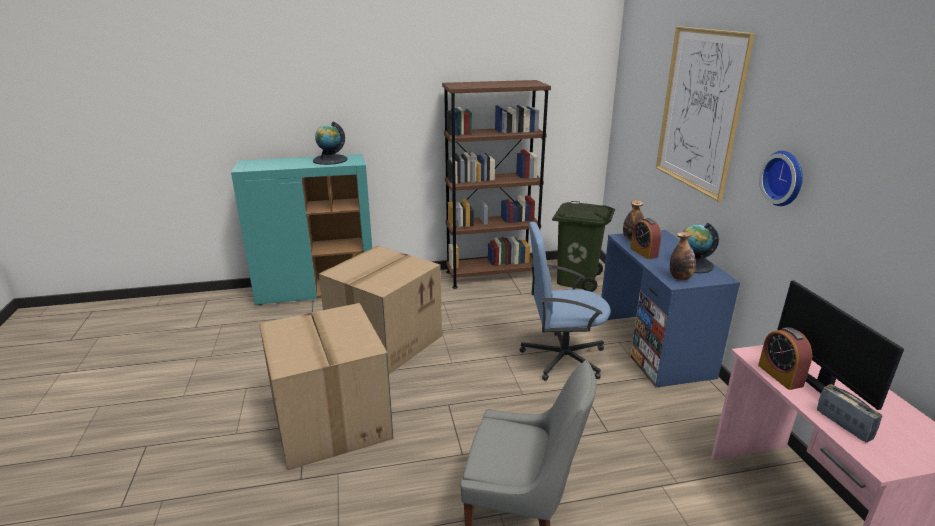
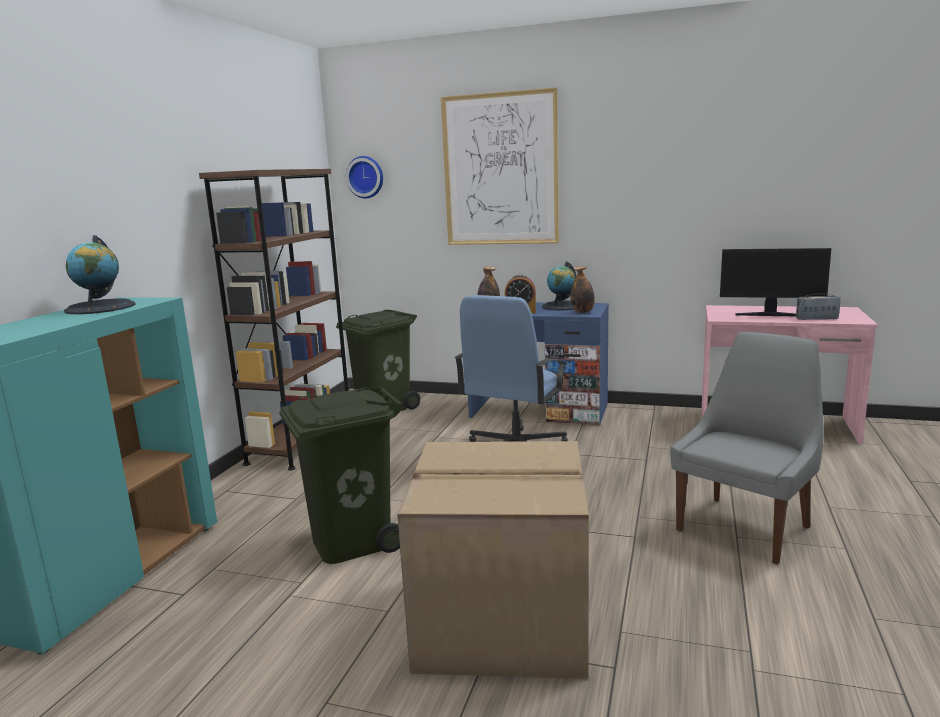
camera: 60 degrees left, 10 degrees down
cardboard box [319,245,442,374] -> green trash can [279,387,403,564]
alarm clock [758,327,812,390] -> none
wall clock [759,151,803,206] -> wall clock moved to [346,156,383,199]

